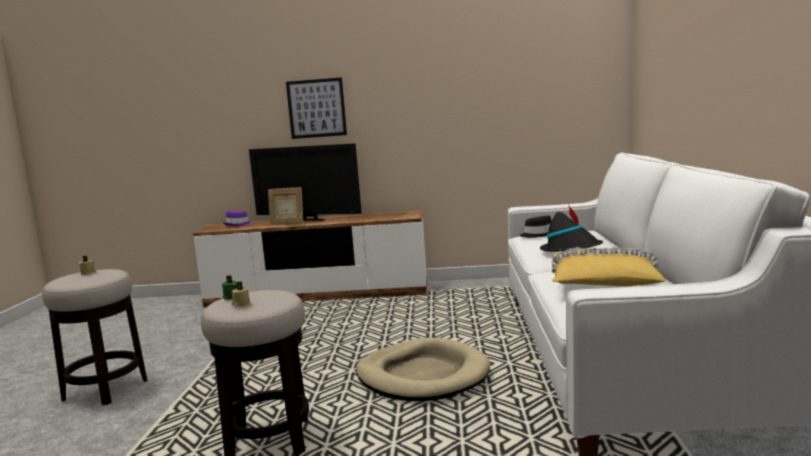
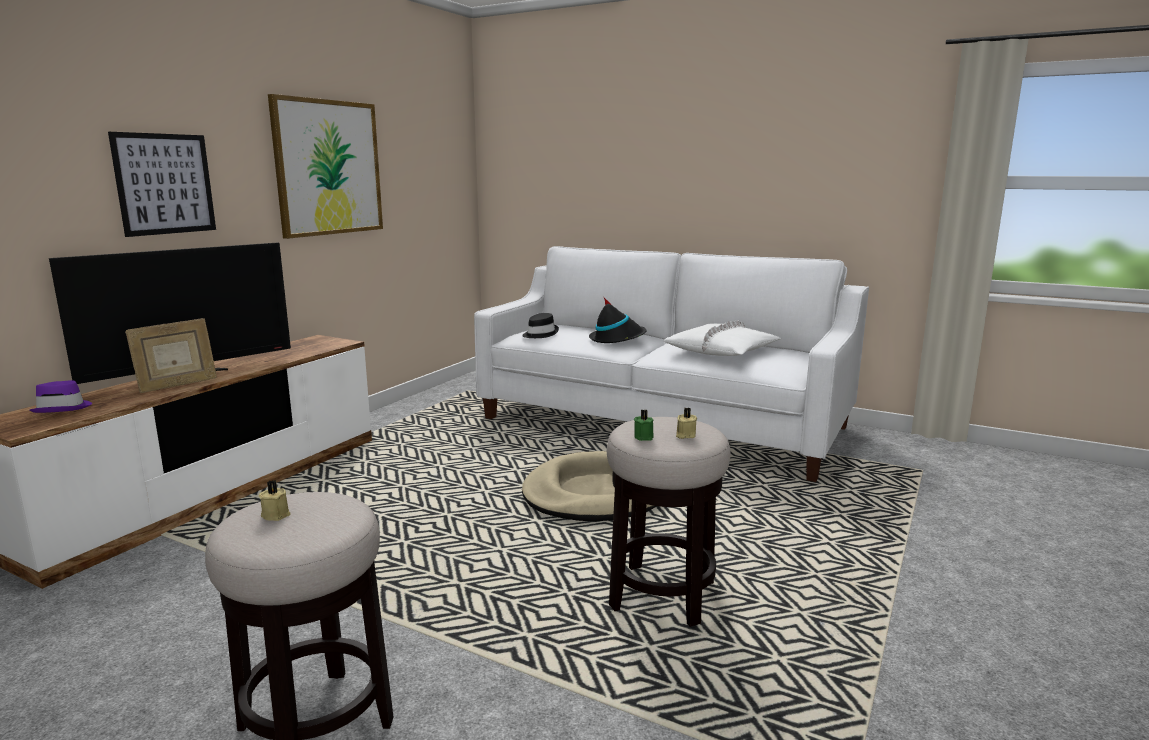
camera: 65 degrees left, 5 degrees up
yellow pillow [552,247,665,286] -> white pillow [664,320,781,356]
none -> picture [268,94,383,239]

